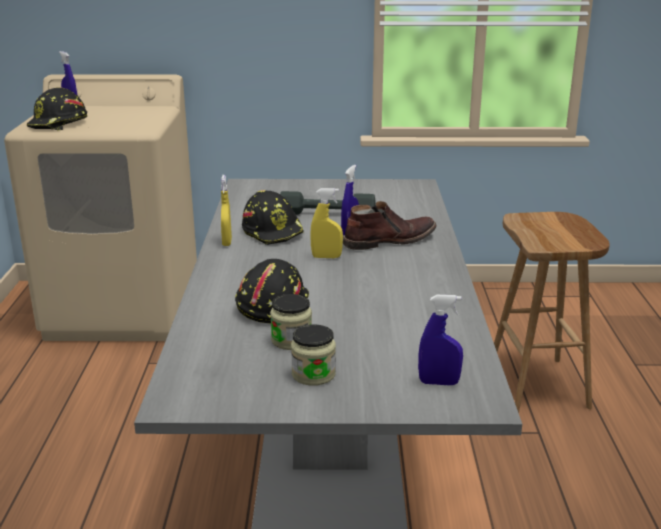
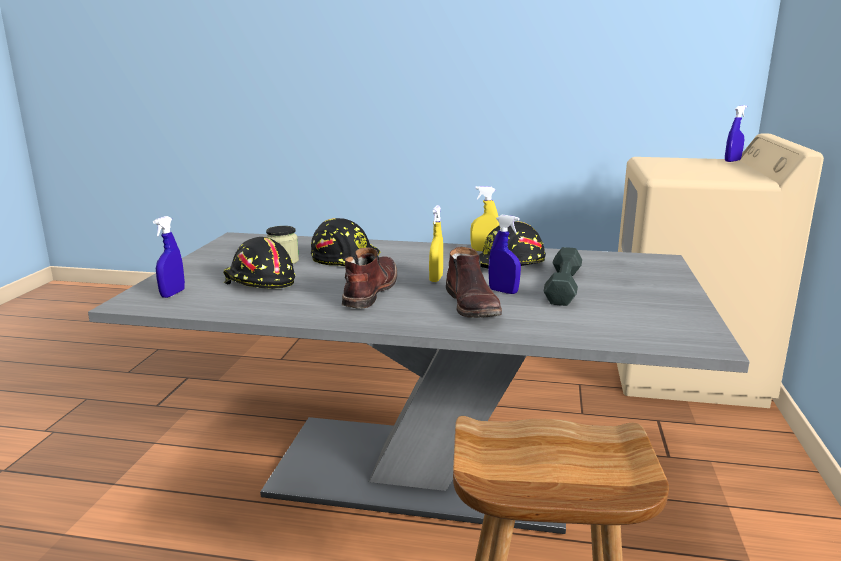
camera: 100 degrees right, 5 degrees down
black hard hat [26,87,87,130] -> black hard hat moved to [223,237,295,289]
jar [291,325,336,386] -> none
none -> brown boot [342,248,397,309]

